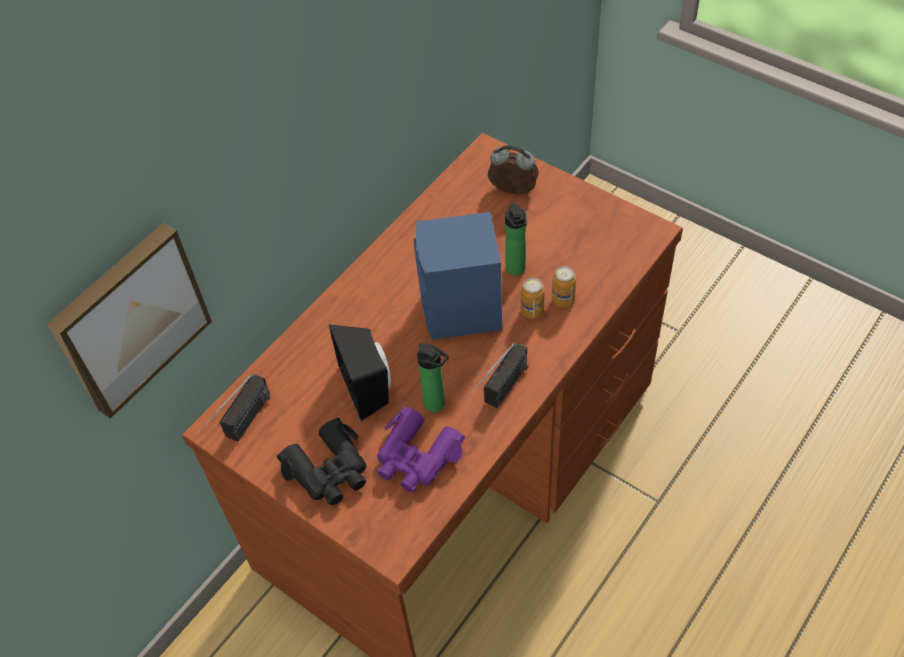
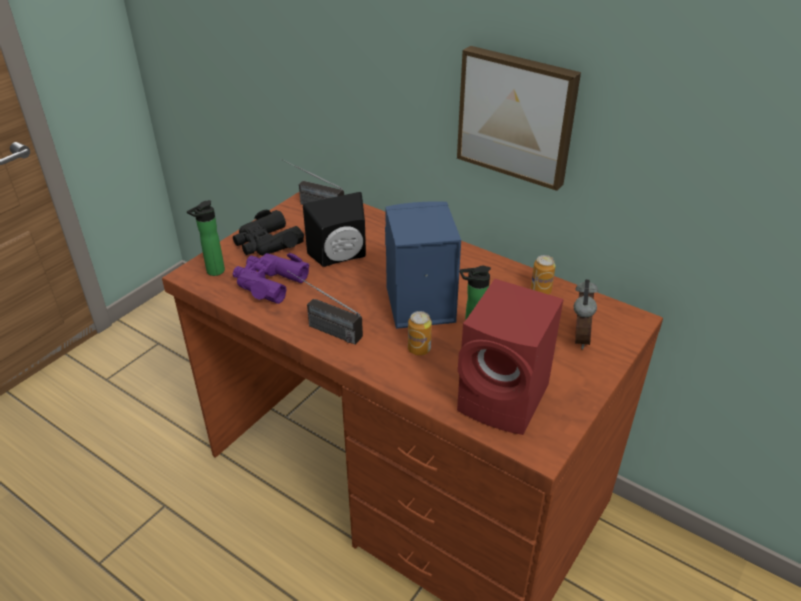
camera: 85 degrees right, 15 degrees down
picture [47,223,212,419] -> picture moved to [457,46,581,191]
bottle [417,343,449,412] -> bottle moved to [187,200,225,276]
can [552,266,576,307] -> can moved to [530,255,556,294]
none -> red speaker [457,279,564,435]

